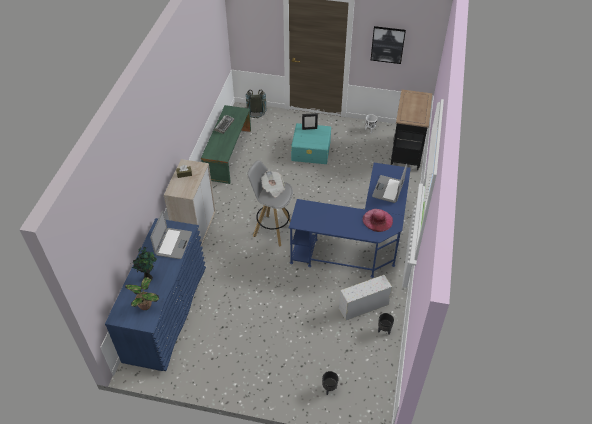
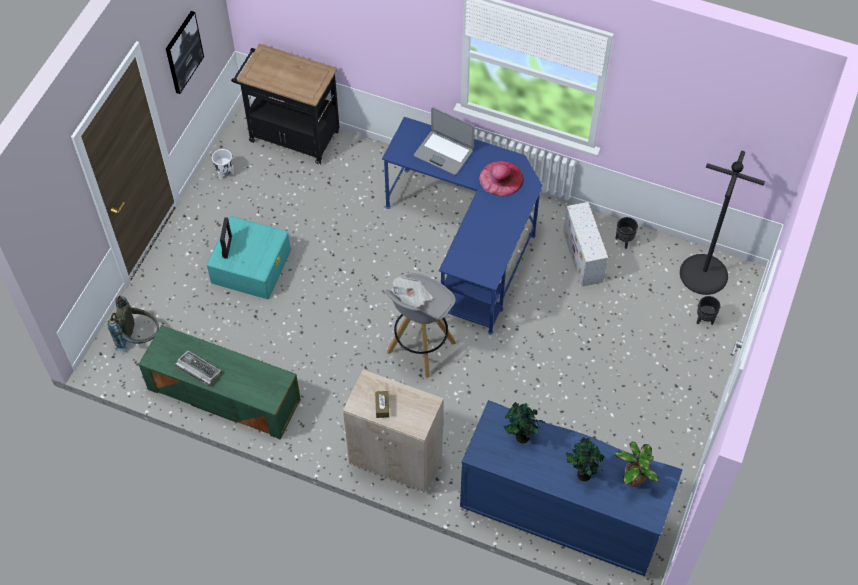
camera: 80 degrees left, 10 degrees up
laptop [150,211,192,259] -> potted plant [504,402,545,443]
none -> black clothes rack [680,151,765,295]

